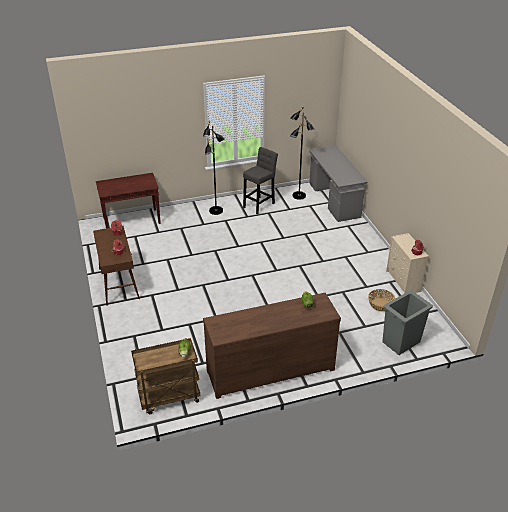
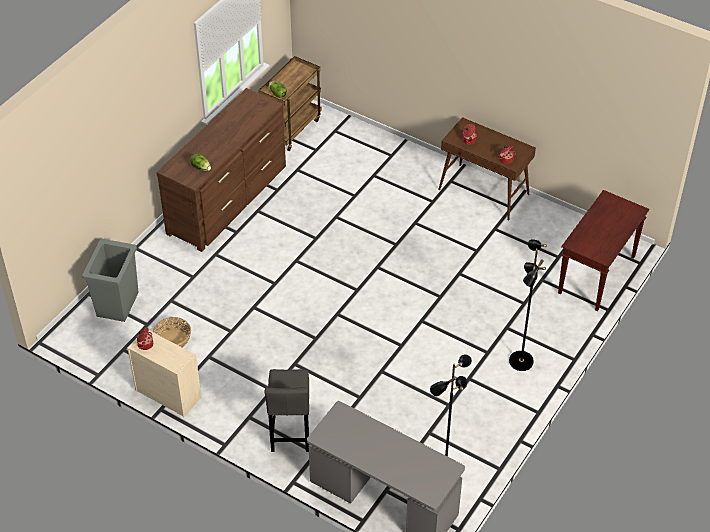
camera: 140 degrees right, 10 degrees up
grey stool [243,147,278,214] -> grey stool moved to [265,369,309,452]

